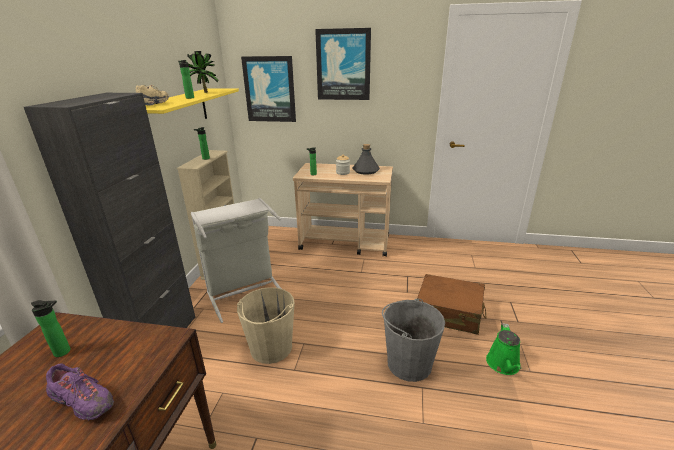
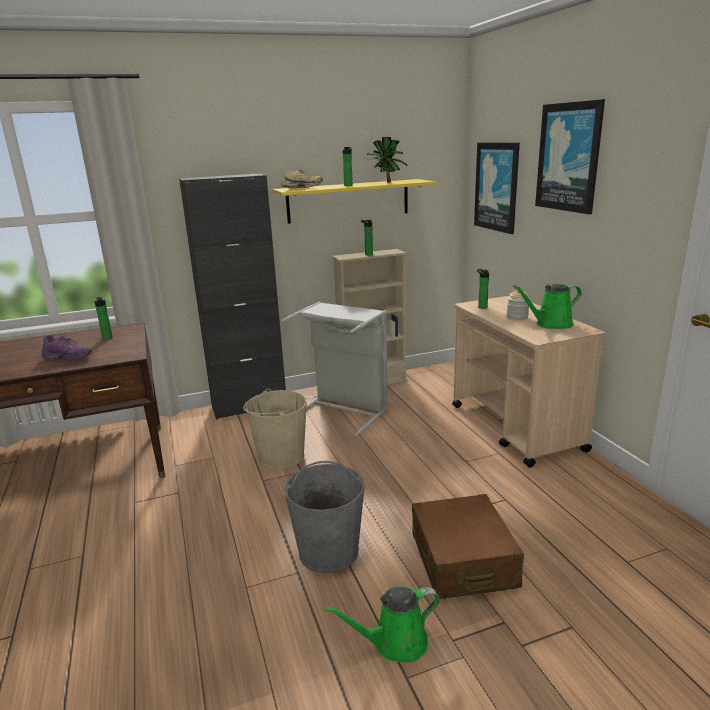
camera: 60 degrees right, 5 degrees down
purple shoe [46,364,114,420] -> purple shoe turned 75 degrees counterclockwise [41,335,92,360]
grey bottle [353,144,380,174] -> green watering can [513,284,581,329]

